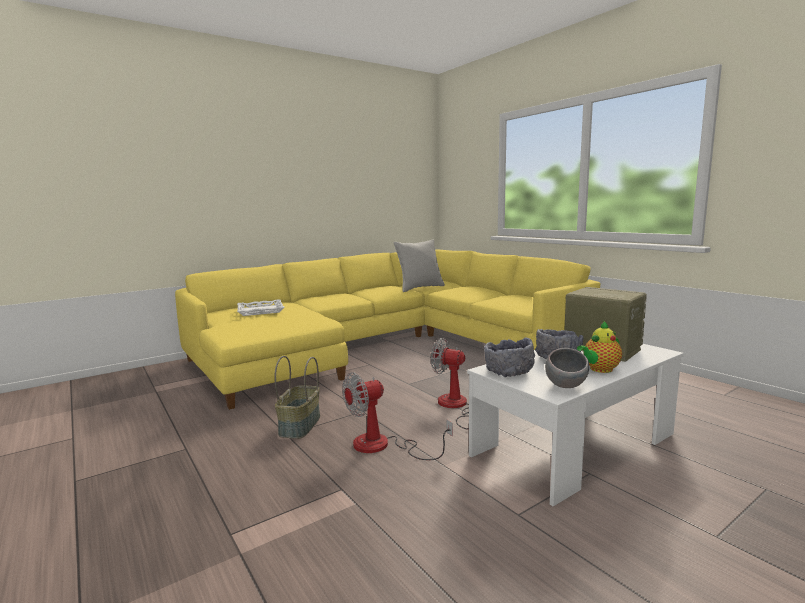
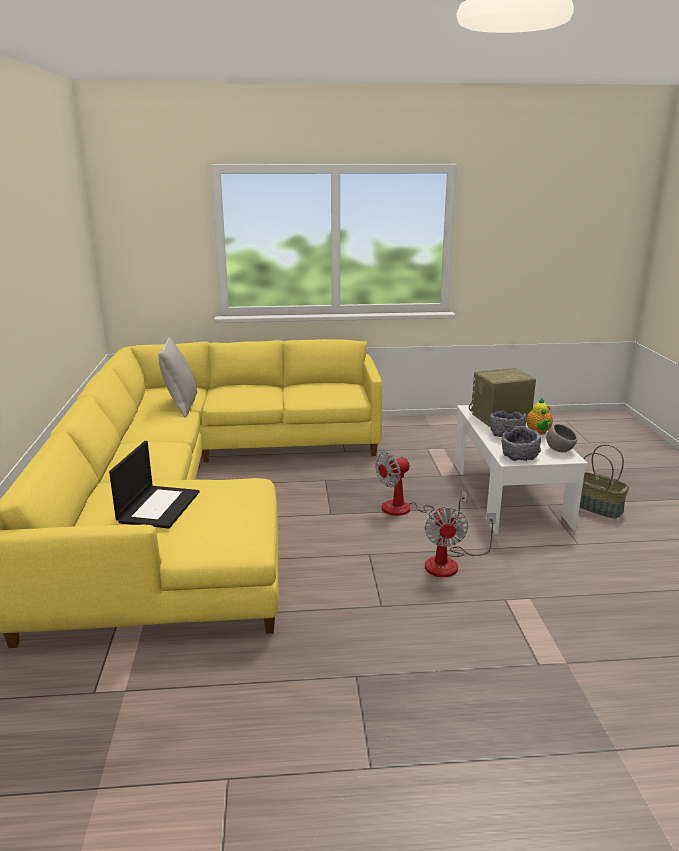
camera: 60 degrees left, 10 degrees up
white tray [237,299,284,316] -> laptop [109,441,199,529]
basket [274,356,320,439] -> basket moved to [579,444,629,519]

